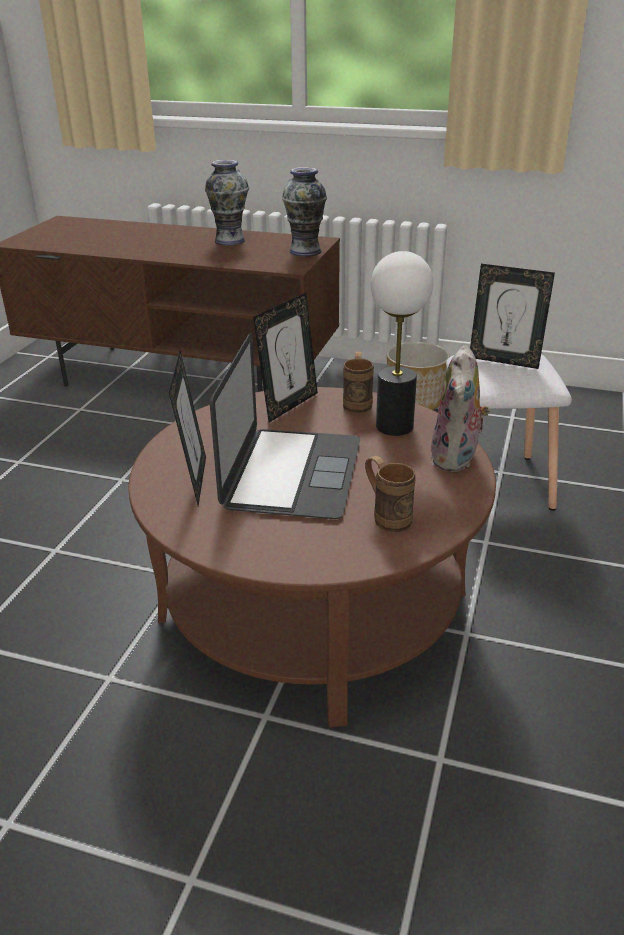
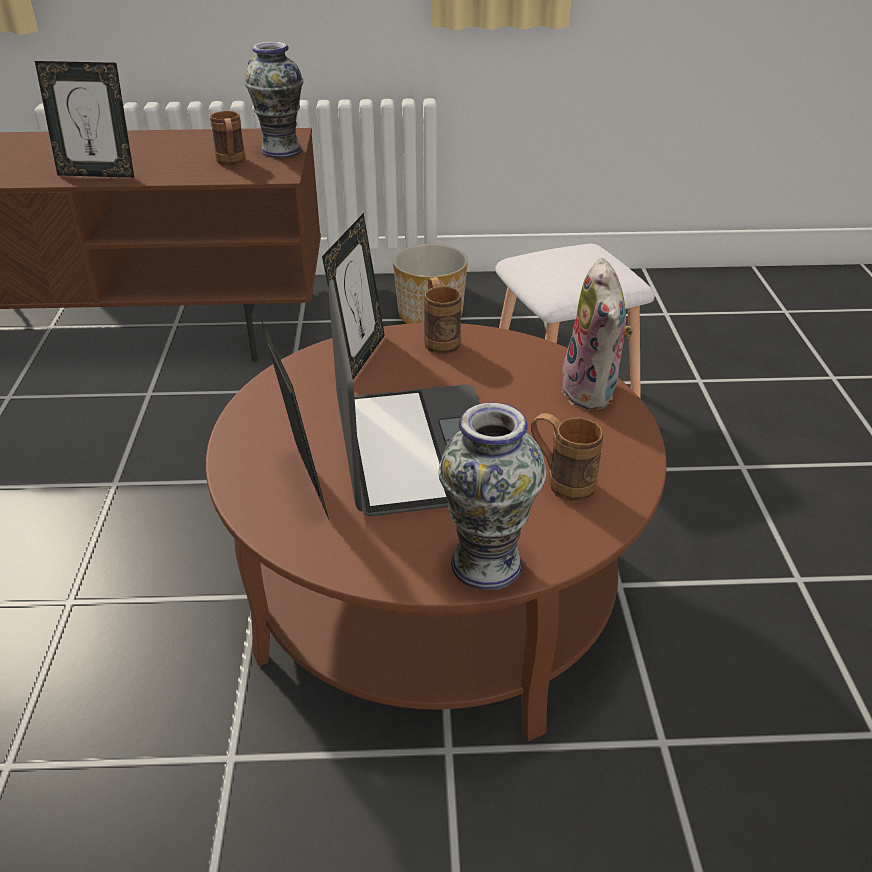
camera: 20 degrees left, 5 degrees up
vase [205,159,249,245] -> vase moved to [438,403,546,590]
table lamp [371,251,433,436] -> none
picture frame [470,264,555,369] -> picture frame moved to [35,61,134,178]
none -> brown mug [210,111,245,166]

